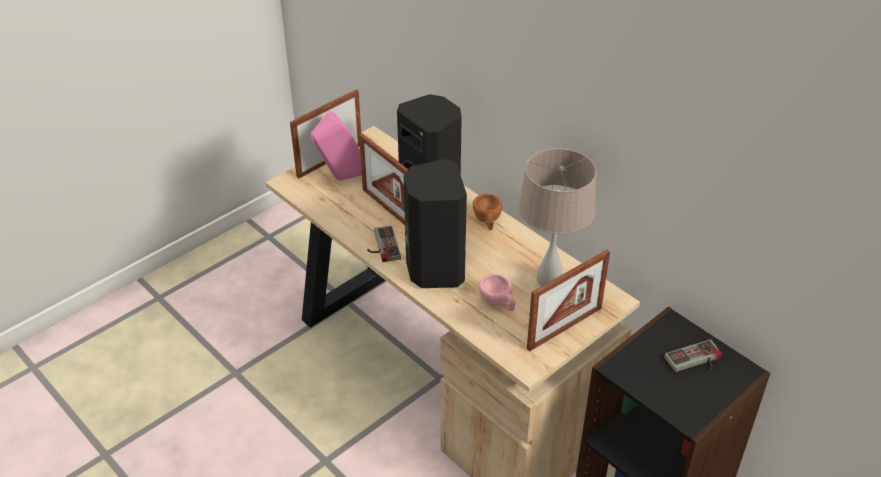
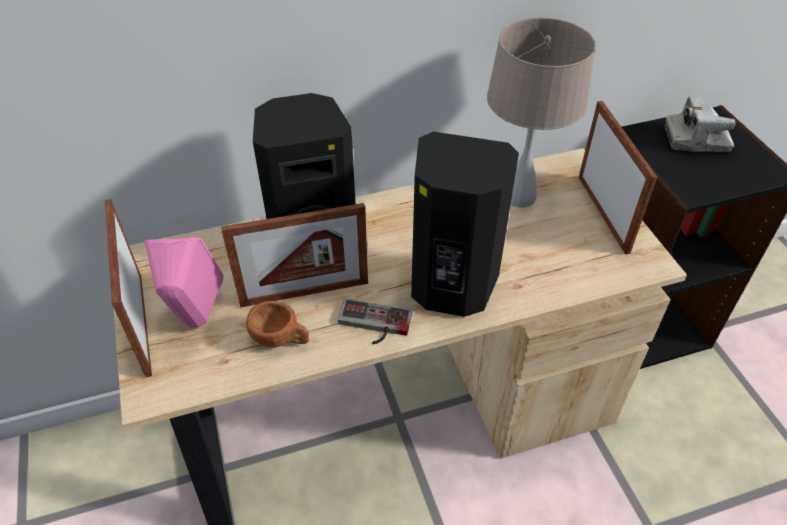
camera: 65 degrees left, 5 degrees up
brown cup [473,194,502,230] -> brown cup moved to [246,301,309,347]
pink cup [479,274,515,311] -> none
game controller [664,339,722,373] -> camera [665,97,736,152]

